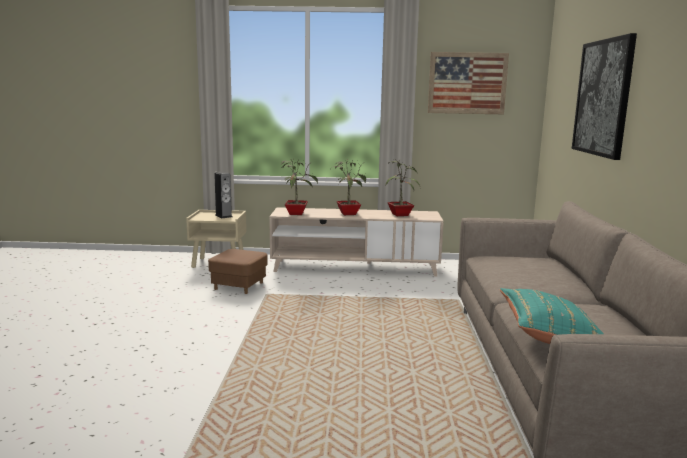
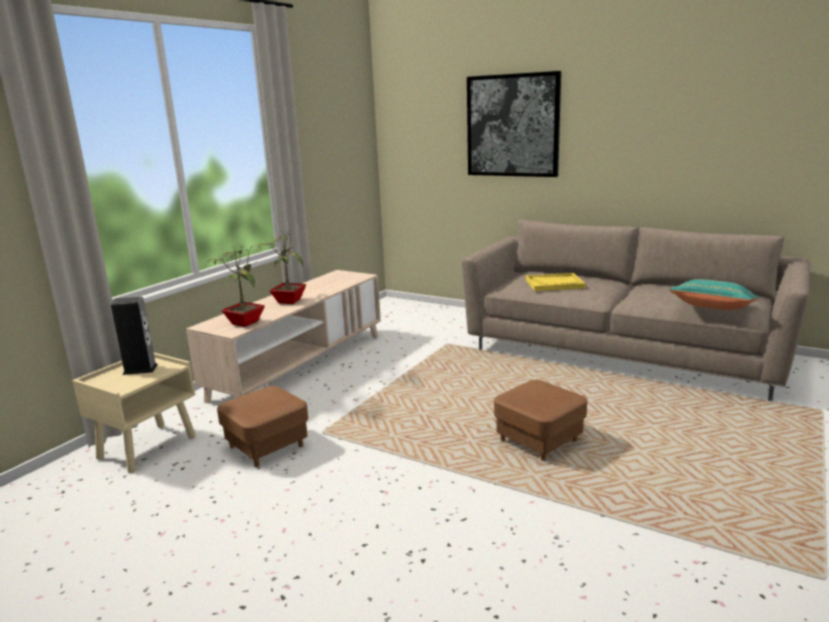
camera: 60 degrees left, 5 degrees up
potted plant [385,159,420,216] -> none
picture [428,52,509,114] -> none
none -> brown ottoman [494,380,587,461]
none -> yellow tray [526,273,586,291]

